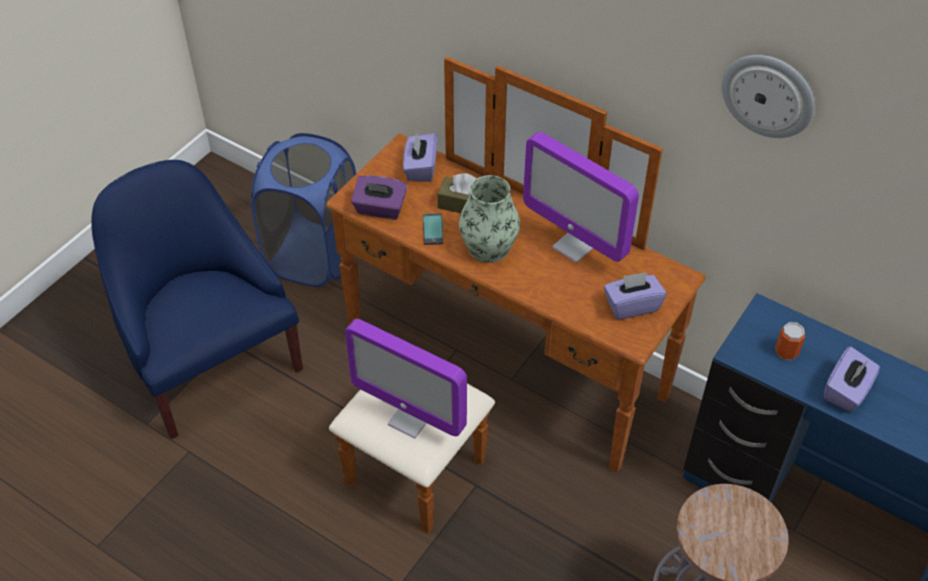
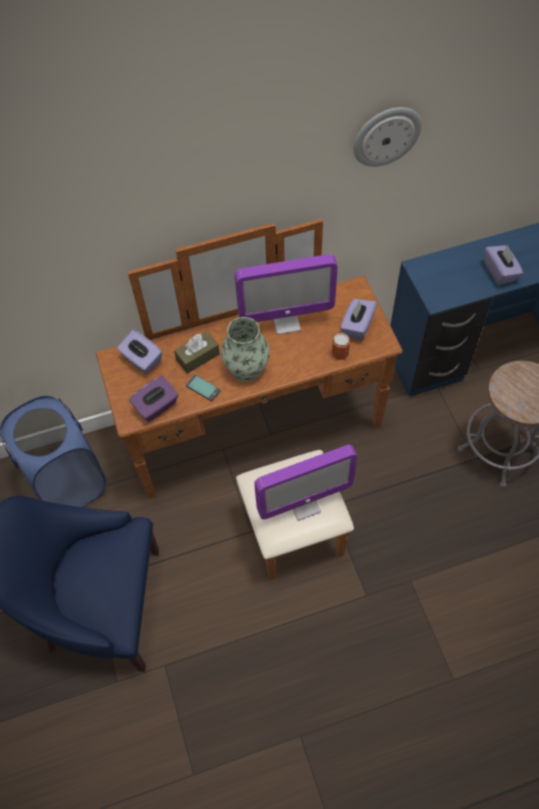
camera: 50 degrees left, 10 degrees up
can [775,322,805,360] -> can moved to [332,333,350,360]

